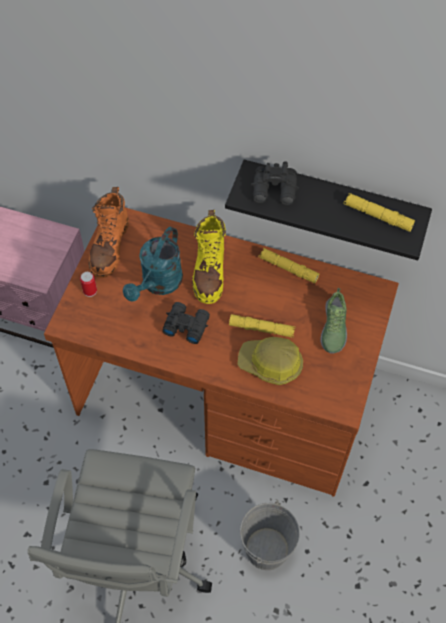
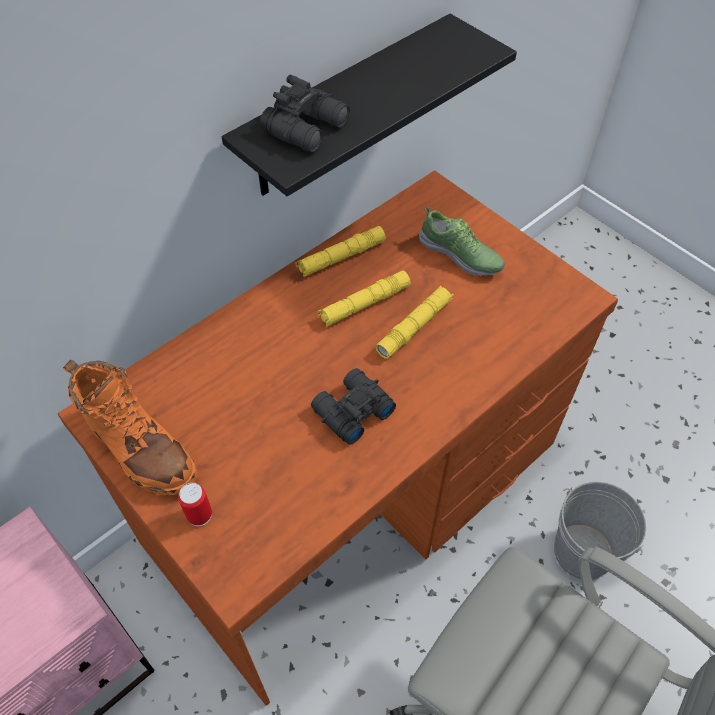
camera: 60 degrees left, 5 degrees down
turquoise watering can [123,227,183,302] -> none
yellow boot [192,210,226,304] -> none
hard hat [237,337,303,385] -> none
yellow flashlight [343,193,415,232] -> yellow flashlight moved to [317,270,411,327]

